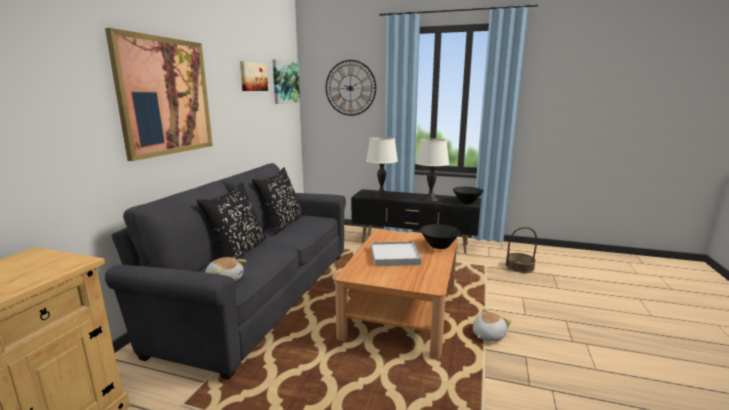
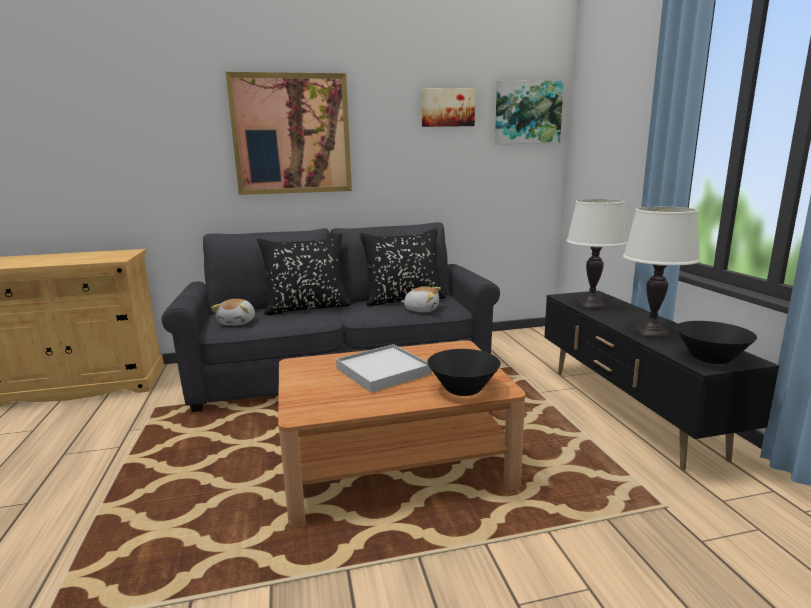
camera: 60 degrees right, 0 degrees up
wall clock [326,60,376,116] -> none
plush toy [473,308,512,342] -> plush toy moved to [401,286,441,312]
basket [506,227,537,273] -> none

